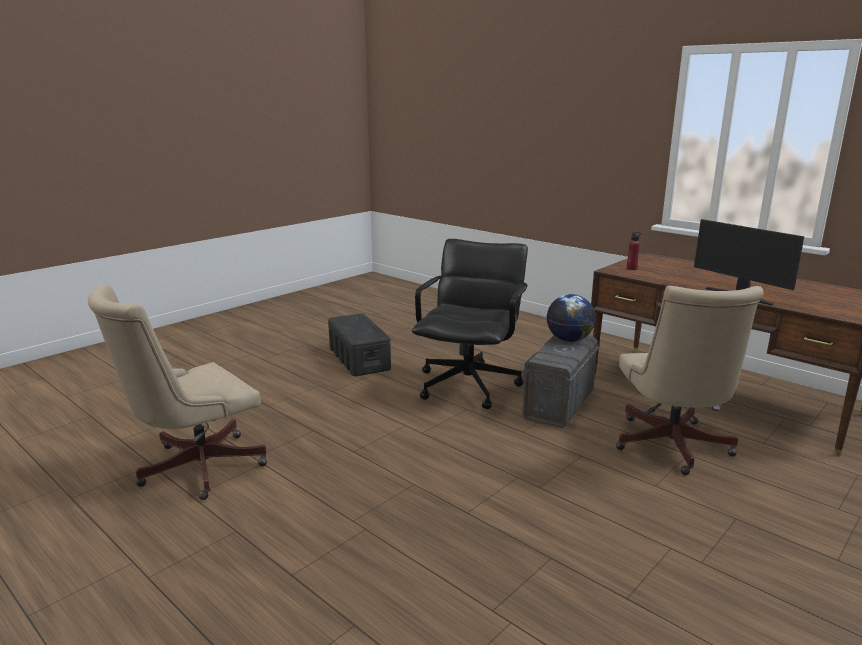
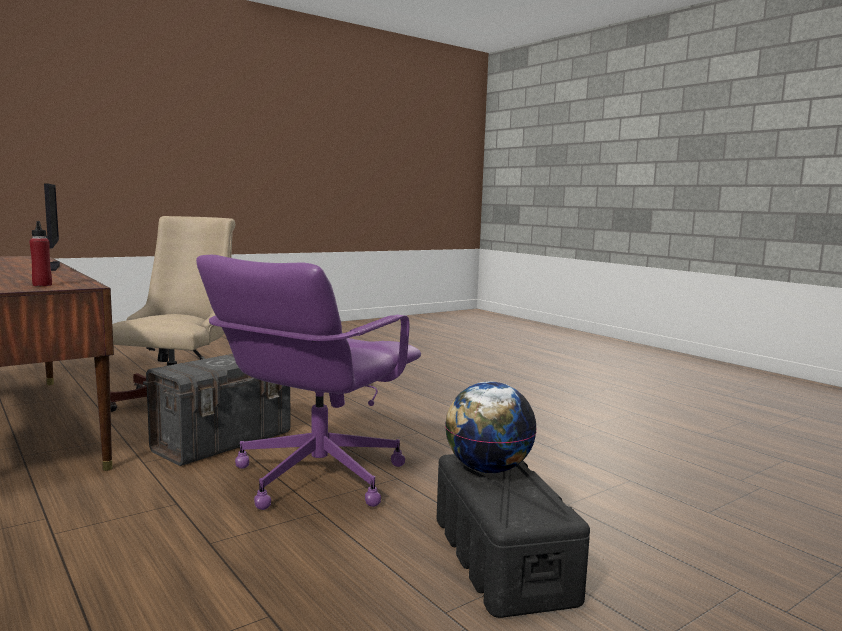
camera: 170 degrees left, 10 degrees down
beige office chair [88,285,267,500] -> none
black office chair [412,239,528,409] -> purple office chair [196,255,421,510]
globe [546,294,596,342] -> globe moved to [445,381,537,473]

